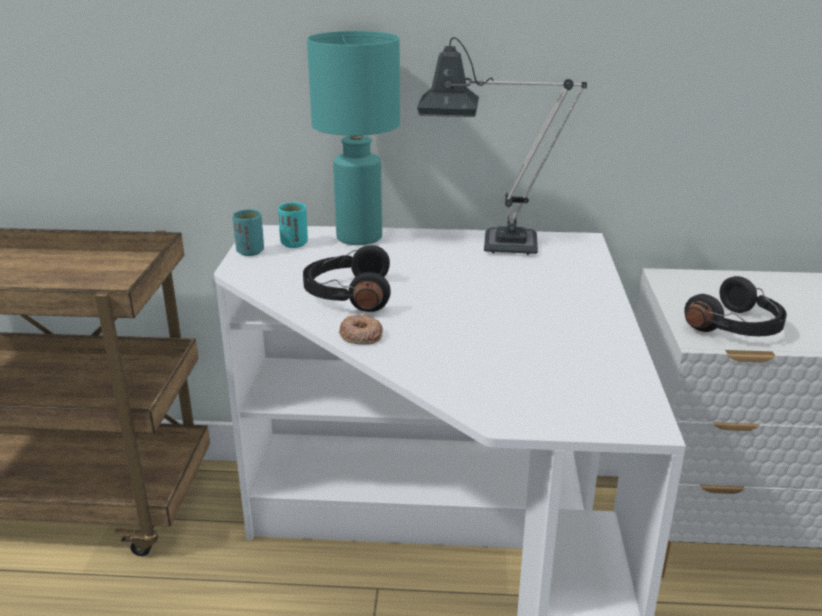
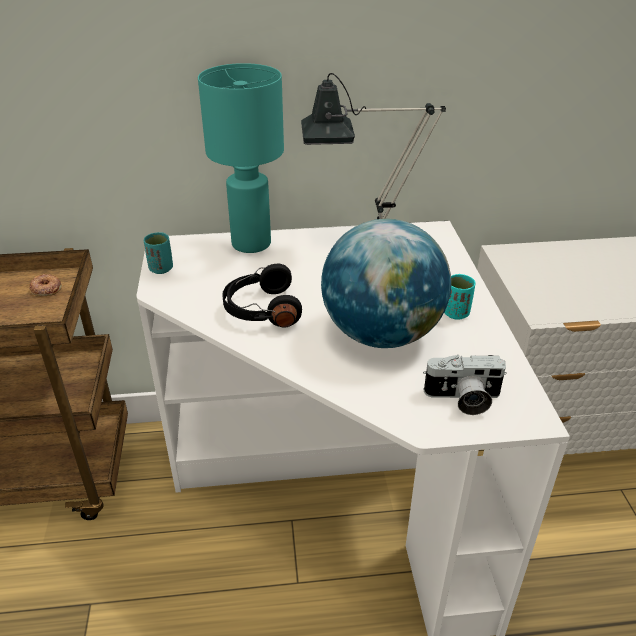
camera: 10 degrees left, 10 degrees up
turquoise cup [278,202,308,248] -> turquoise cup moved to [444,274,476,320]
donut [339,314,383,345] -> donut moved to [29,274,62,296]
black headphones [684,276,787,336] -> none
none -> globe [321,219,451,348]
none -> camera [423,355,507,415]

